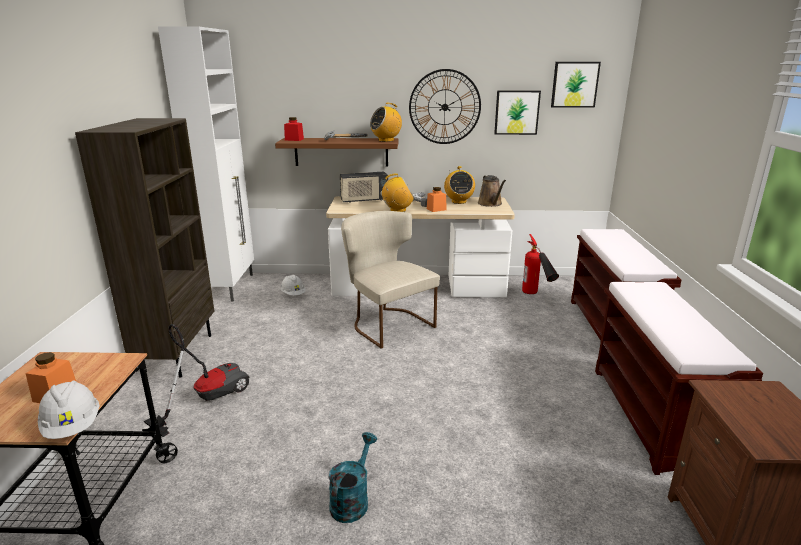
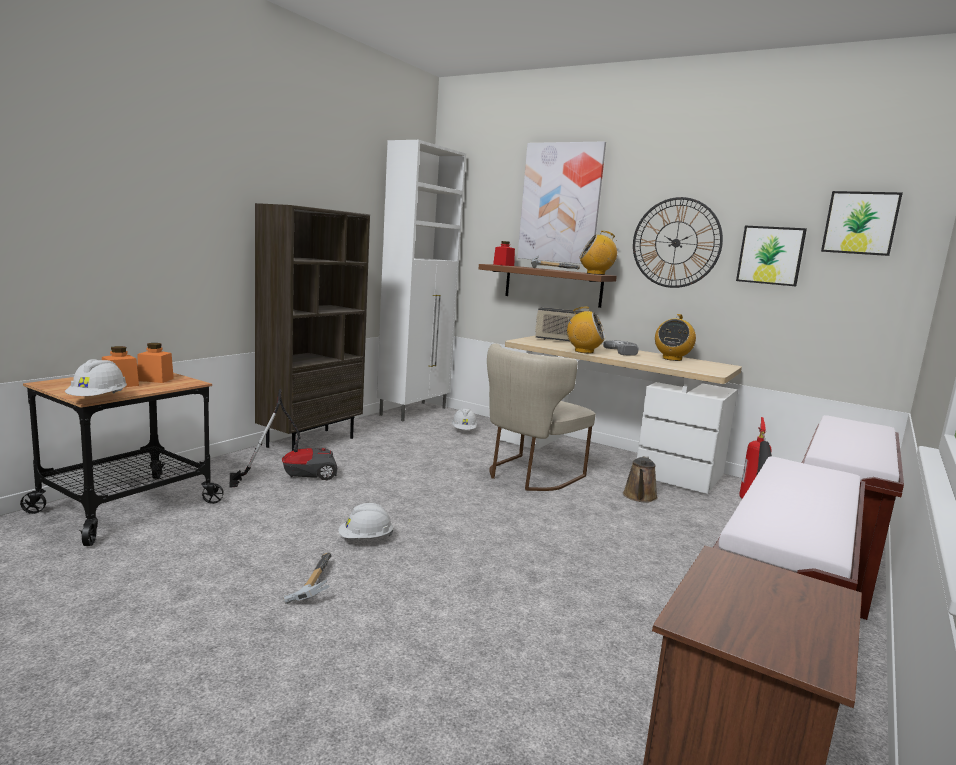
camera: 30 degrees right, 10 degrees down
turquoise watering can [329,432,377,523] -> hammer [284,552,331,604]
beige chair [341,211,440,349] -> beige chair turned 135 degrees counterclockwise [487,344,596,491]
orange jar [427,187,446,212] -> orange jar moved to [137,343,174,383]
brown watering can [478,175,506,207] -> brown watering can moved to [623,456,658,503]
none -> white hard hat [338,503,394,538]
none -> picture [517,141,606,264]

